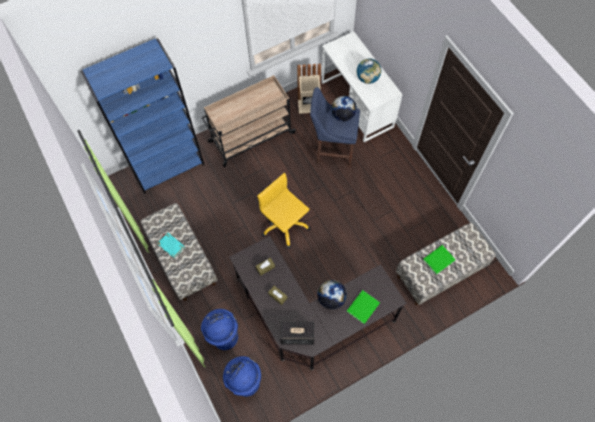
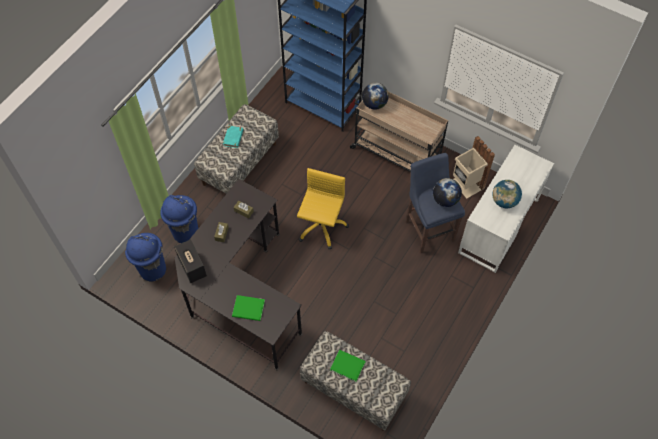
camera: 60 degrees right, 5 degrees down
globe [317,280,347,309] -> globe moved to [362,83,389,110]

